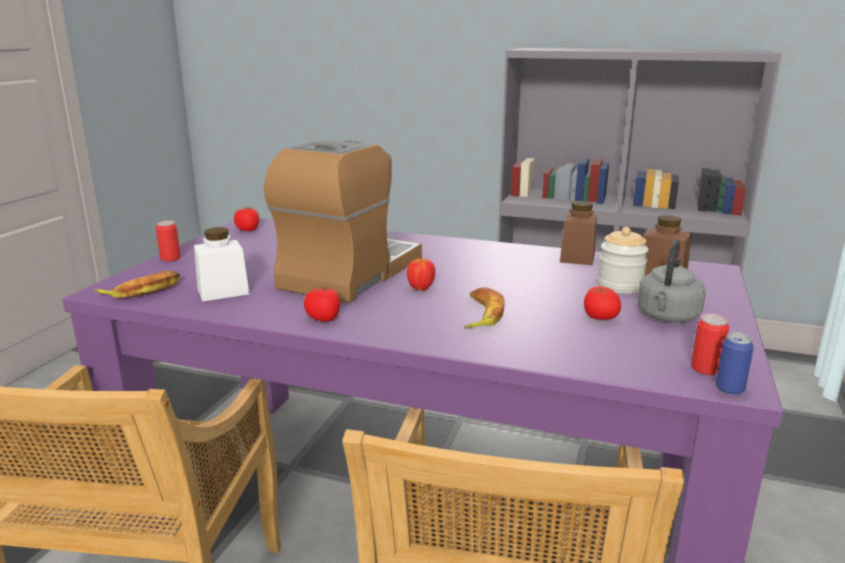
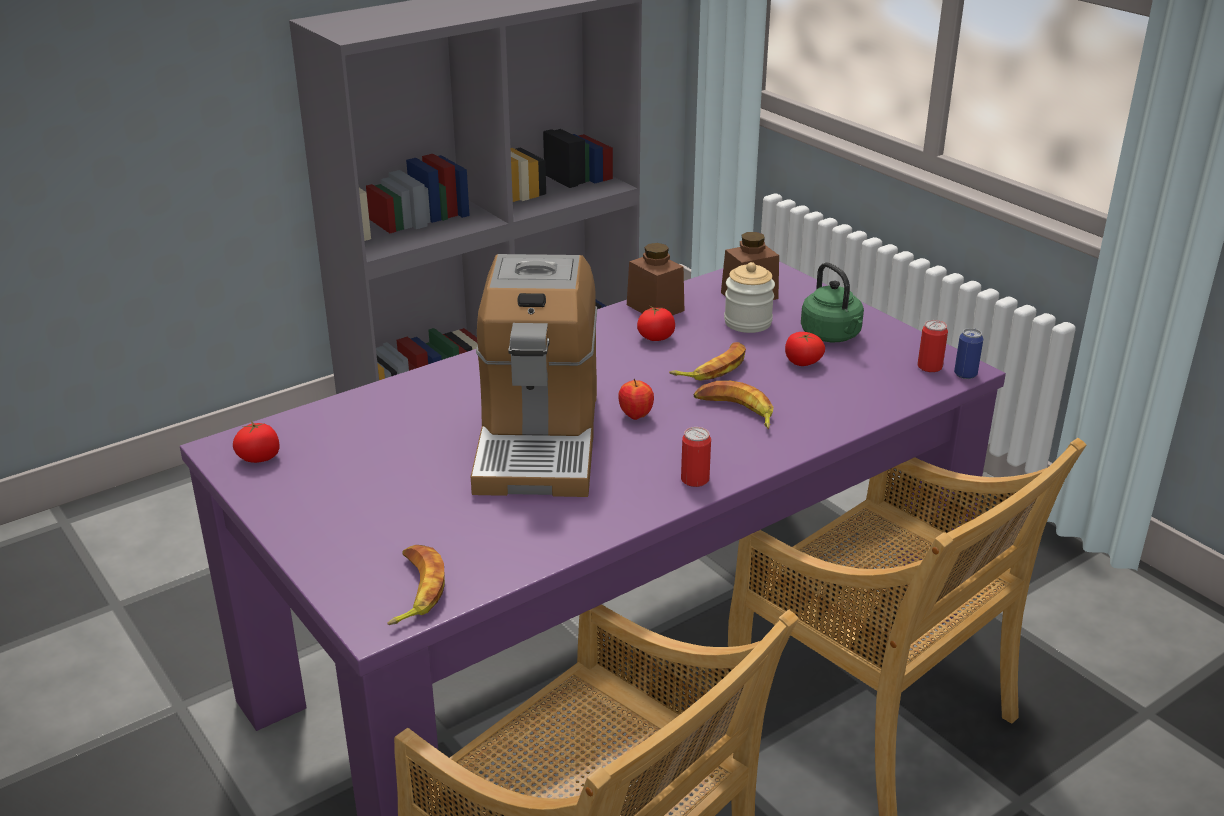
camera: 55 degrees left, 10 degrees up
can [156,220,181,261] -> can moved to [681,427,711,487]
white jar [194,227,249,302] -> none
coffee machine [264,140,422,303] -> coffee machine turned 150 degrees counterclockwise [471,254,597,497]
tomato [304,286,340,322] -> tomato moved to [637,306,675,341]
grey kettle [638,239,706,323] -> green kettle [801,262,864,342]
none -> banana [669,342,746,381]

